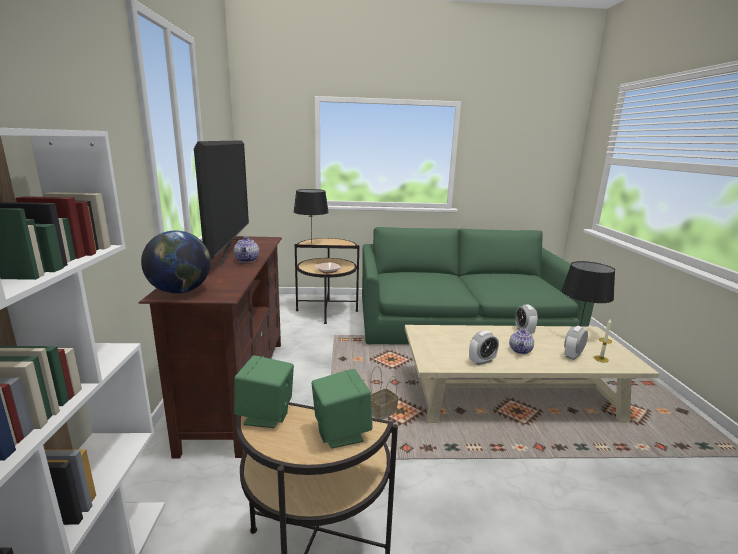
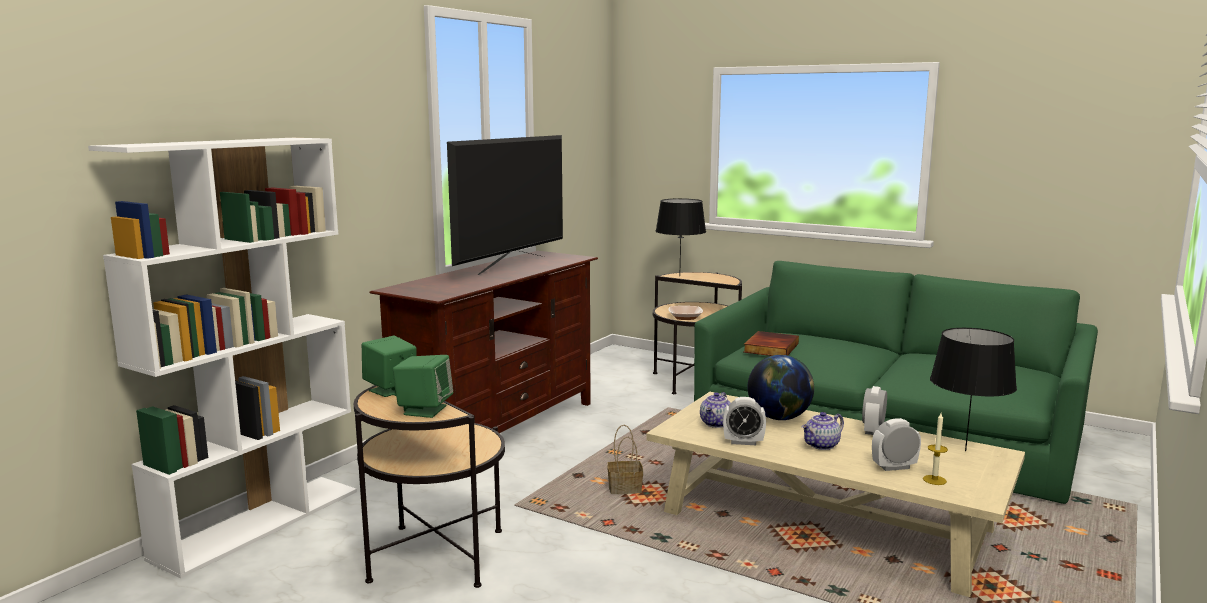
camera: 35 degrees right, 5 degrees down
globe [141,231,211,294] -> globe moved to [748,355,814,420]
teapot [234,237,259,263] -> teapot moved to [700,392,731,428]
none -> book [743,331,799,356]

